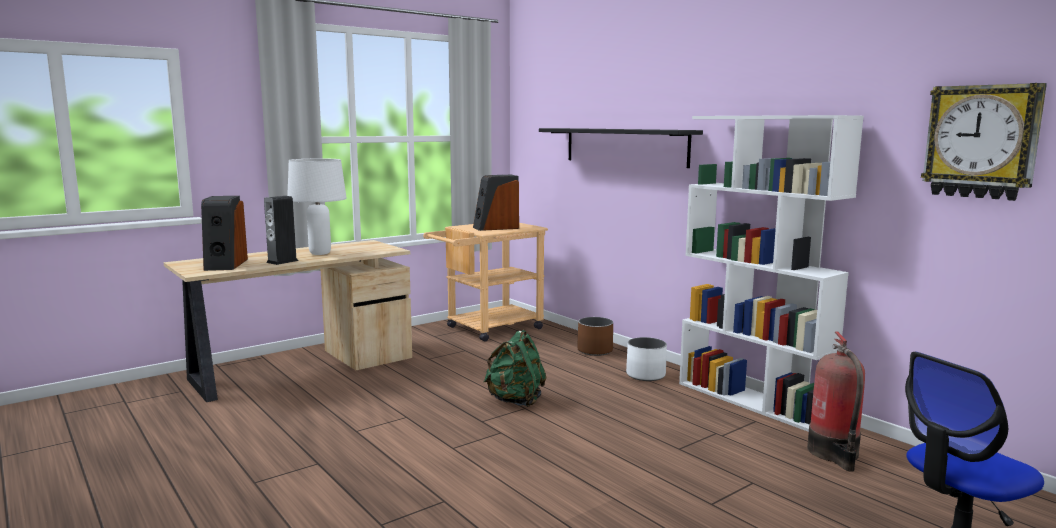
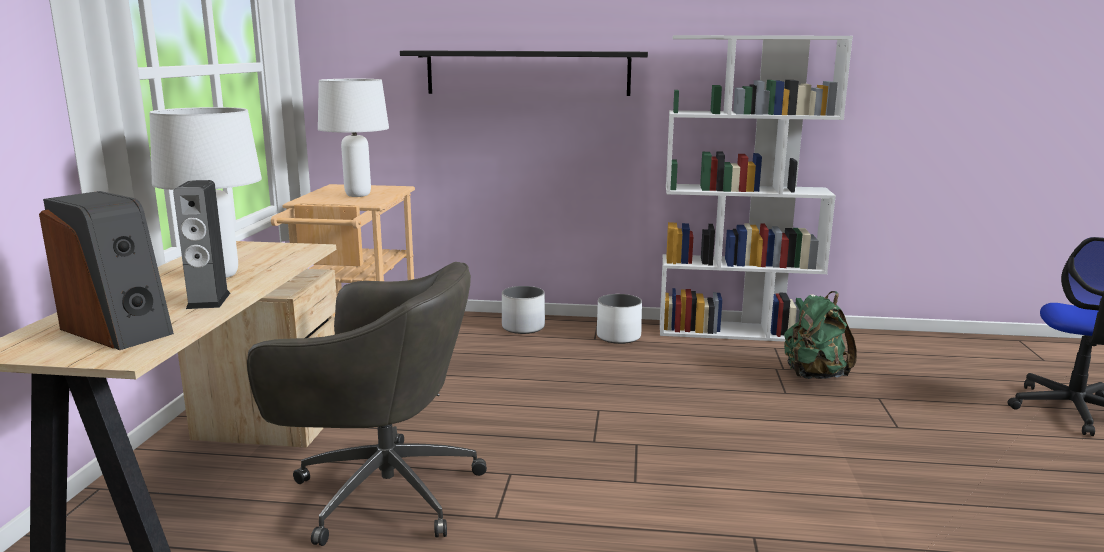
camera: 45 degrees left, 5 degrees up
speaker [473,175,519,231] -> white table lamp [318,79,389,197]
green backpack [484,330,546,407] -> green backpack moved to [784,291,857,379]
brown planter [577,317,613,356] -> white planter [502,286,545,334]
fire extinguisher [807,331,865,472] -> none
wall clock [921,83,1047,201] -> none
none -> grey office chair [247,262,487,546]

